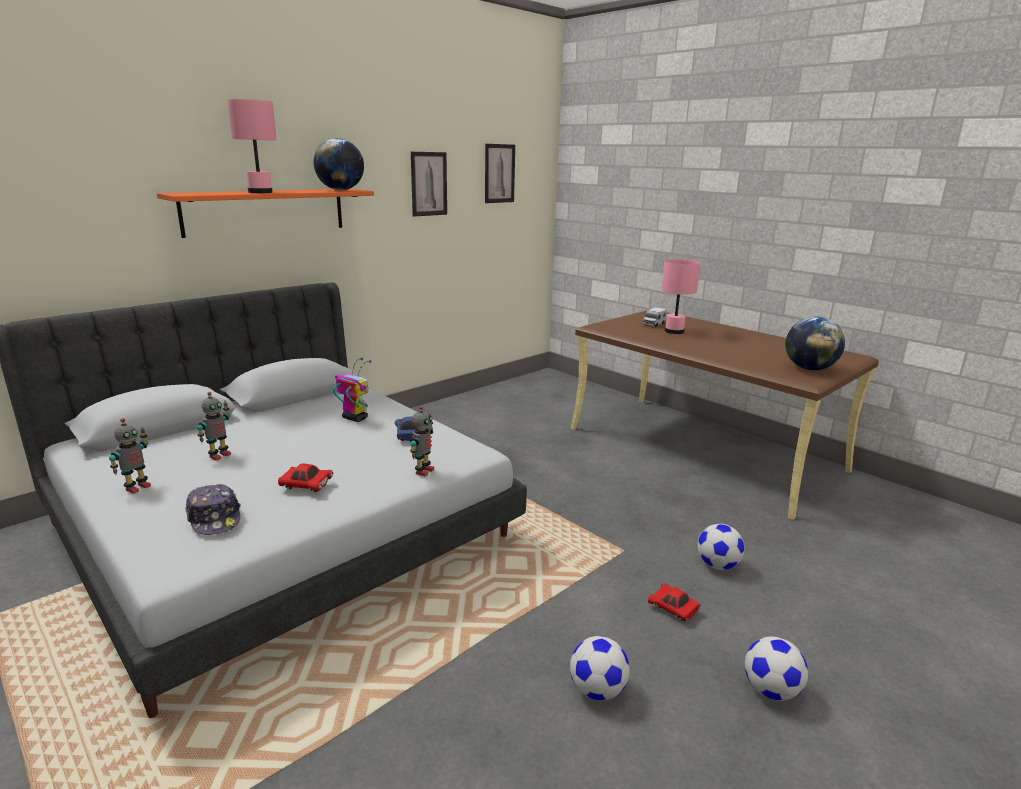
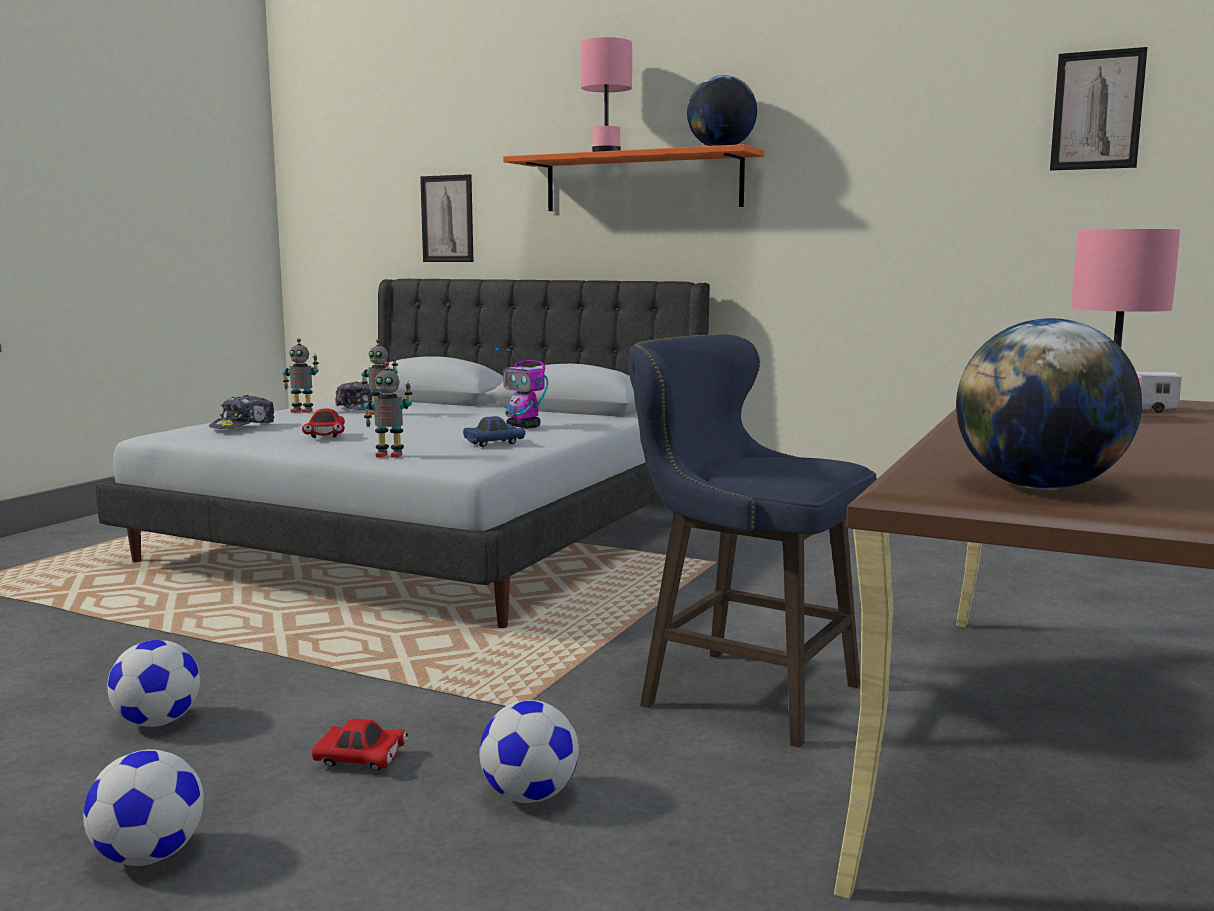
camera: 70 degrees right, 10 degrees down
toy robot [333,358,372,422] -> toy robot turned 120 degrees clockwise [495,348,548,428]
picture [411,152,447,216] -> picture moved to [420,174,473,262]
red toy car [648,584,700,621] -> red toy car turned 75 degrees clockwise [312,719,408,770]
none -> cap [335,381,379,410]
none -> blue stool [629,334,877,748]

